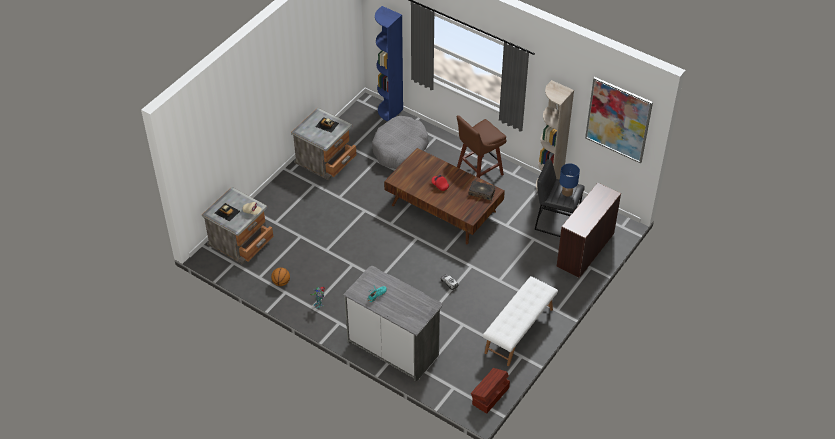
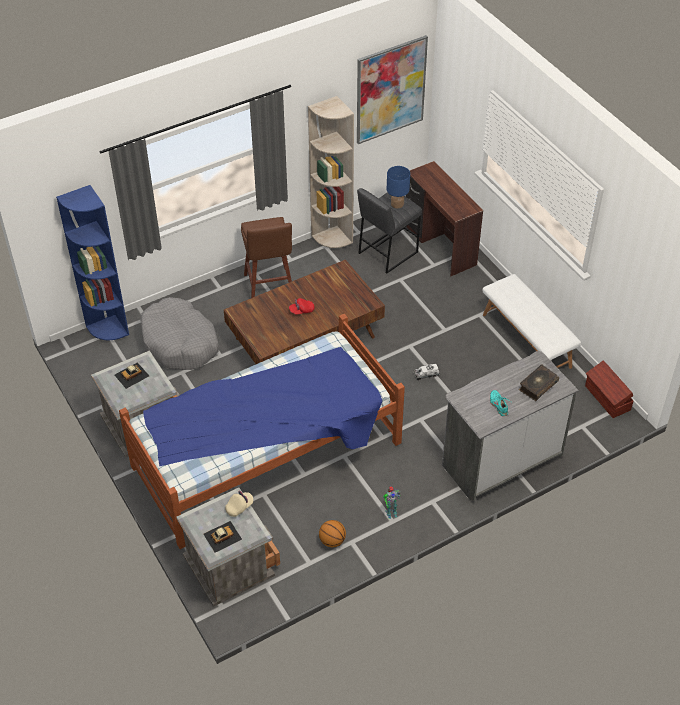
camera: 65 degrees left, 0 degrees up
book [469,181,495,201] -> book moved to [519,364,559,401]
none -> bed [119,314,405,549]

